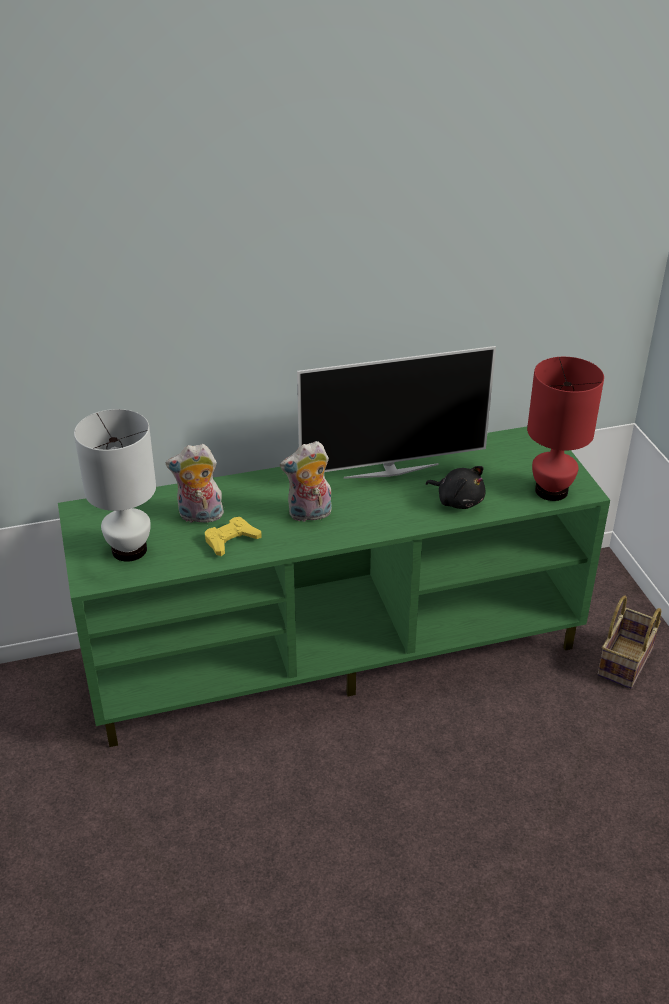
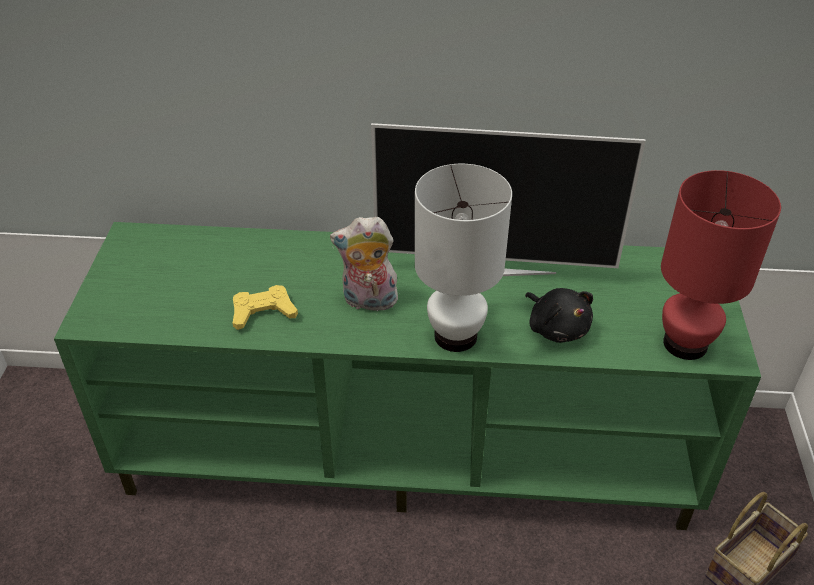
camera: 20 degrees right, 5 degrees up
white table lamp [74,409,156,562] -> white table lamp moved to [415,164,512,352]
plush toy [166,444,225,523] -> none

